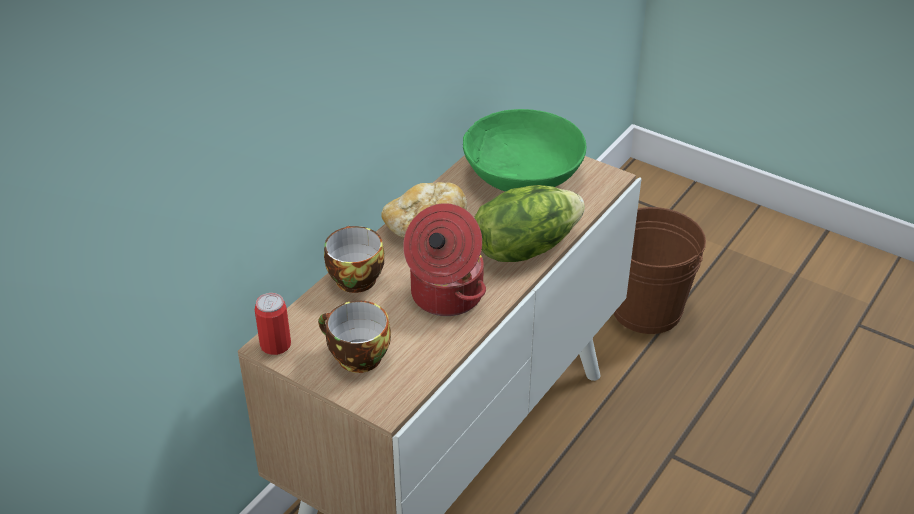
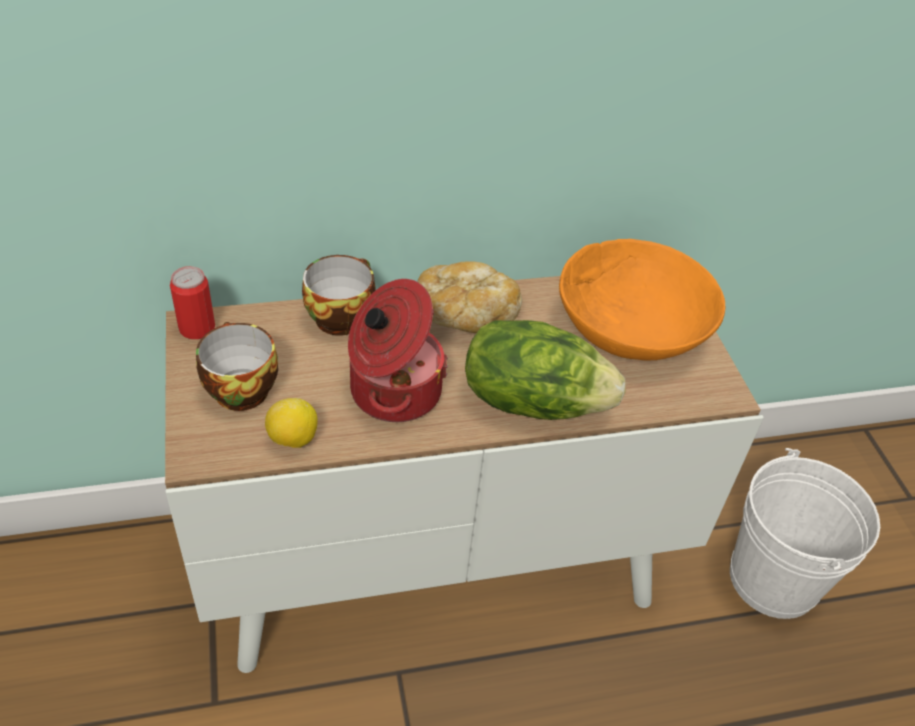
camera: 40 degrees right, 5 degrees up
green bowl [463,109,586,192] -> orange bowl [559,239,725,361]
brown bucket [614,207,706,334] -> white bucket [730,448,880,619]
none -> lemon [265,398,318,448]

